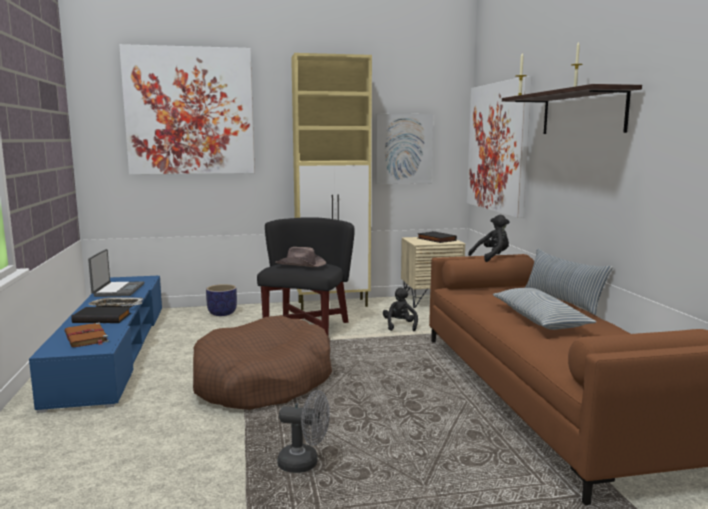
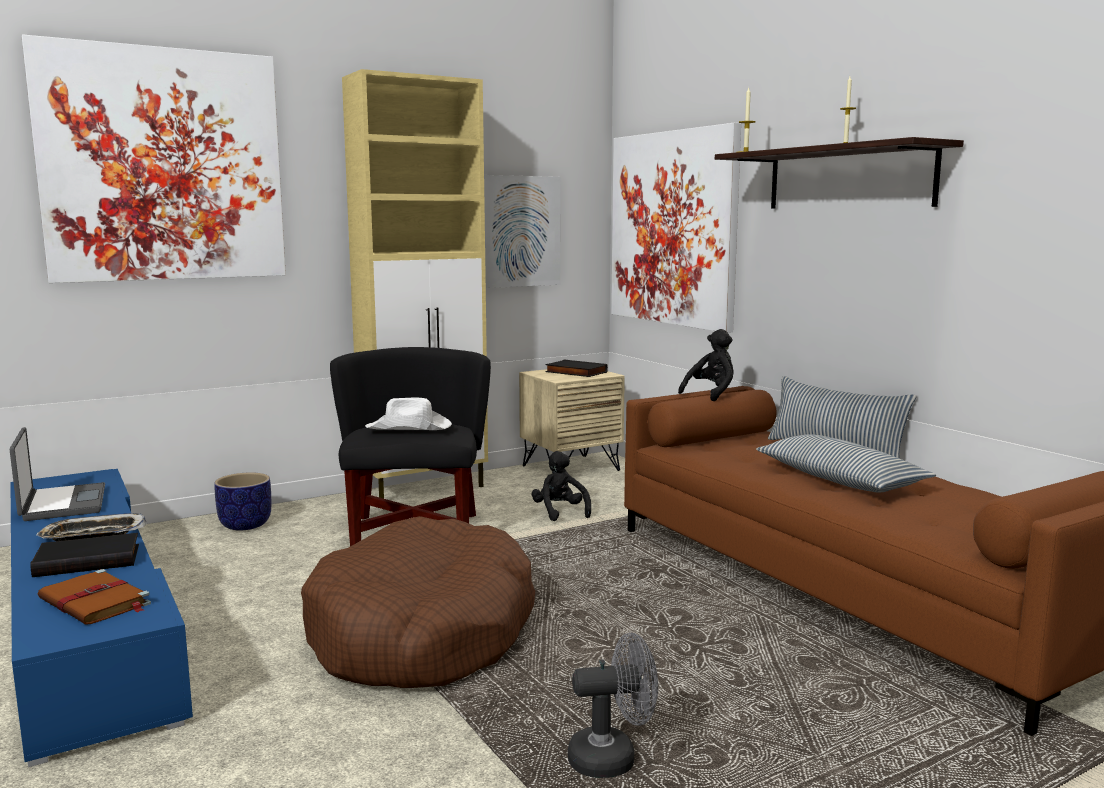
camera: 20 degrees left, 0 degrees up
brown hat [275,247,326,267] -> white hat [365,397,452,430]

